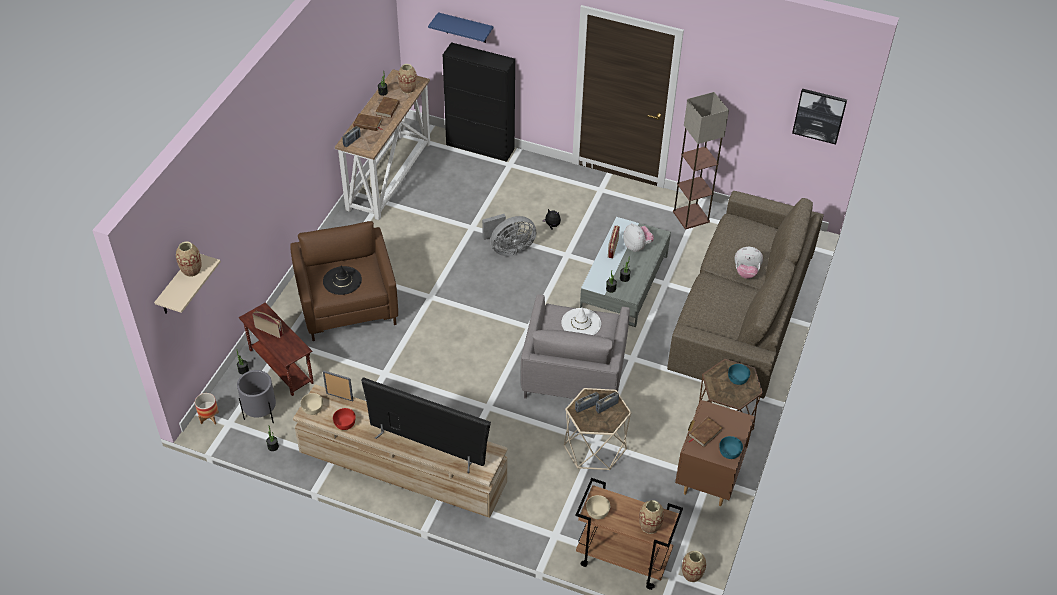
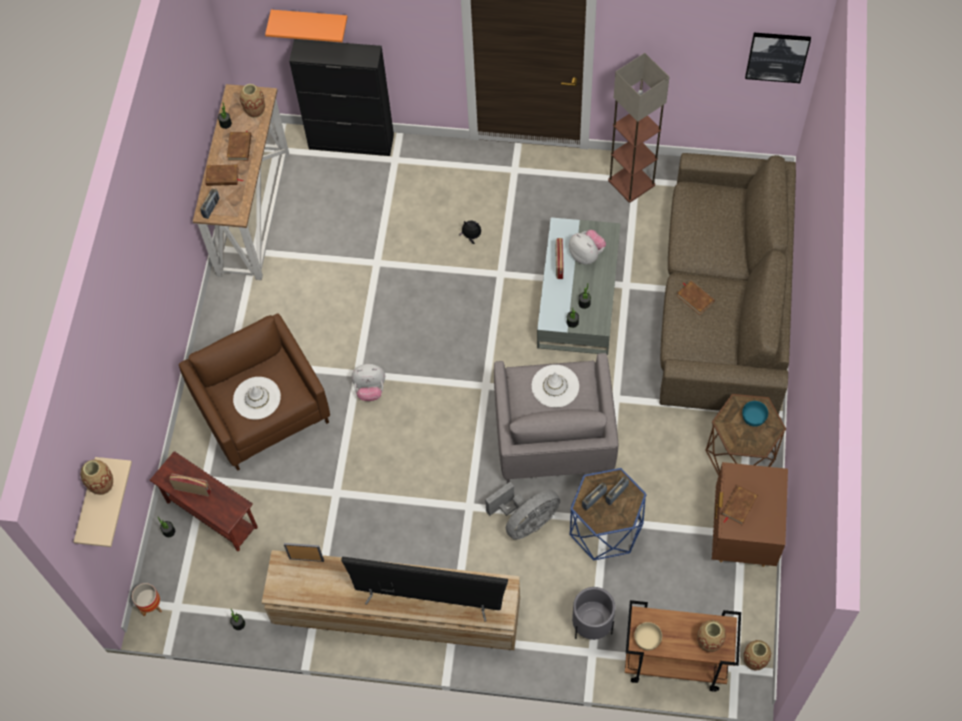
camera: 10 degrees left, 15 degrees up
grey planter [237,370,276,423] -> grey planter moved to [572,587,615,640]
beige bowl [301,393,323,415] -> none
black hat [323,266,362,295] -> white hat [233,377,281,420]
red bowl [333,408,356,430] -> none
blue shelf [428,12,493,43] -> orange shelf [265,10,347,42]
grey fan [482,214,536,256] -> grey fan moved to [485,482,561,540]
beige side table [564,388,632,470] -> blue side table [569,468,647,561]
turquoise bowl [719,436,743,459] -> none
plush toy [735,247,763,279] -> plush toy moved to [351,364,385,401]
none -> brown book [677,280,715,315]

